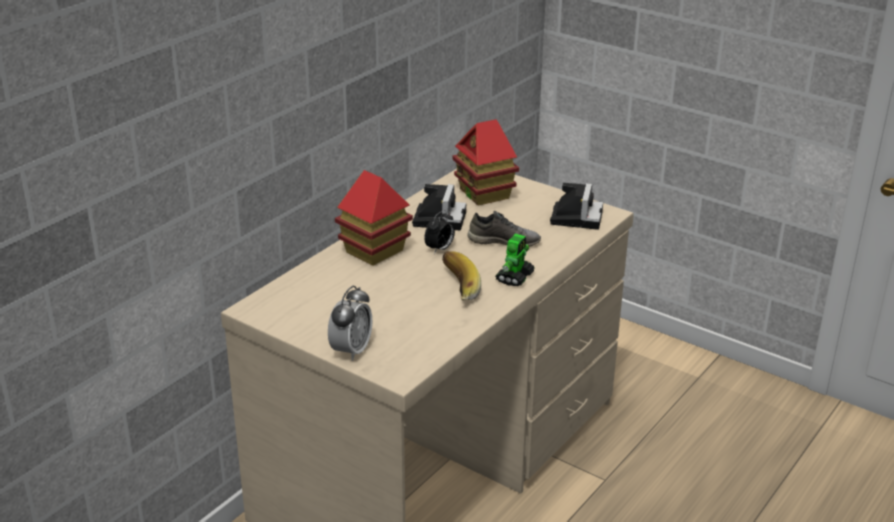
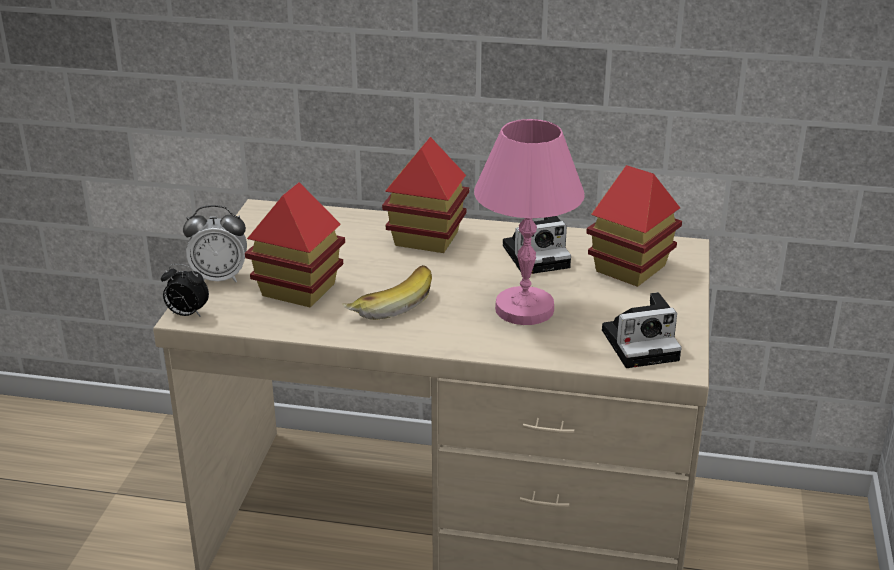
camera: 65 degrees right, 0 degrees up
alarm clock [424,210,455,254] -> alarm clock moved to [161,264,209,317]
grey shoe [467,211,541,247] -> pink table lamp [474,119,585,325]
toy robot [495,234,535,286] -> none
none -> toy house [245,182,345,307]

